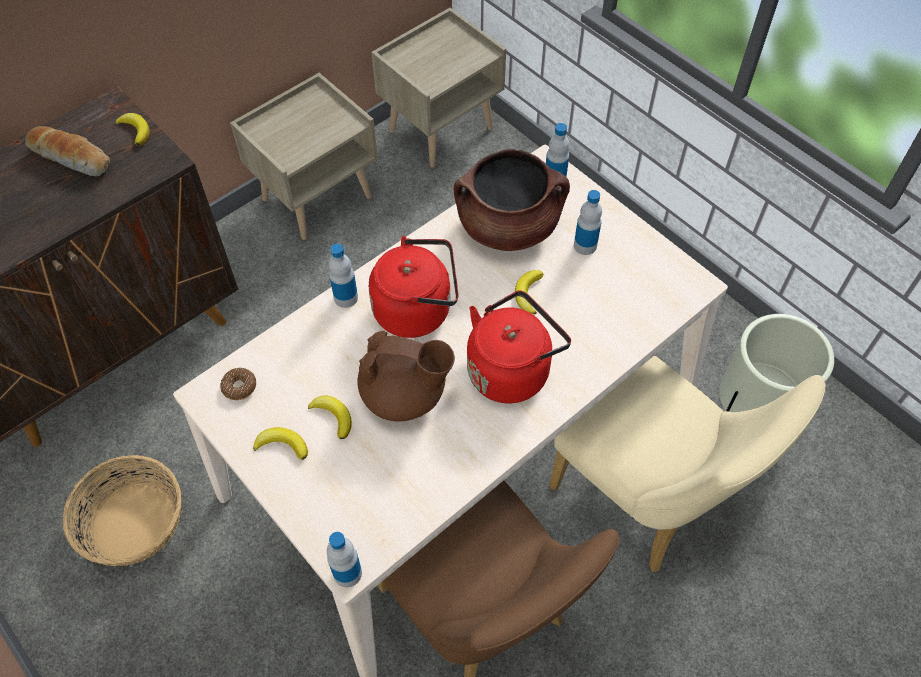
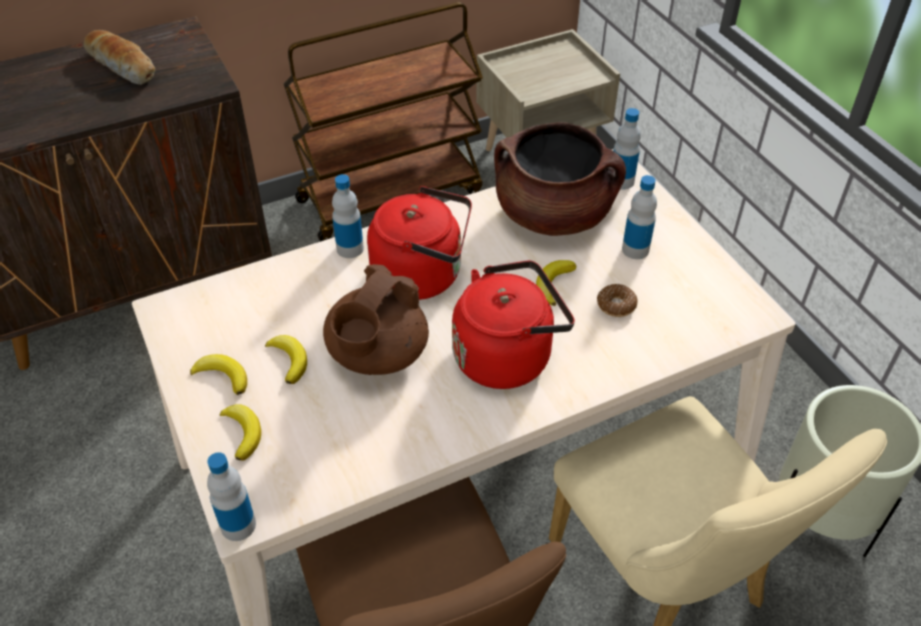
camera: 15 degrees right, 10 degrees down
basket [63,455,181,566] -> none
banana [115,113,149,146] -> banana moved to [219,404,261,460]
donut [220,368,256,400] -> donut moved to [597,284,638,317]
beige nightstand [230,73,378,240] -> brown cart [284,2,483,241]
brown teapot [357,330,455,421] -> brown teapot turned 90 degrees clockwise [323,264,429,375]

